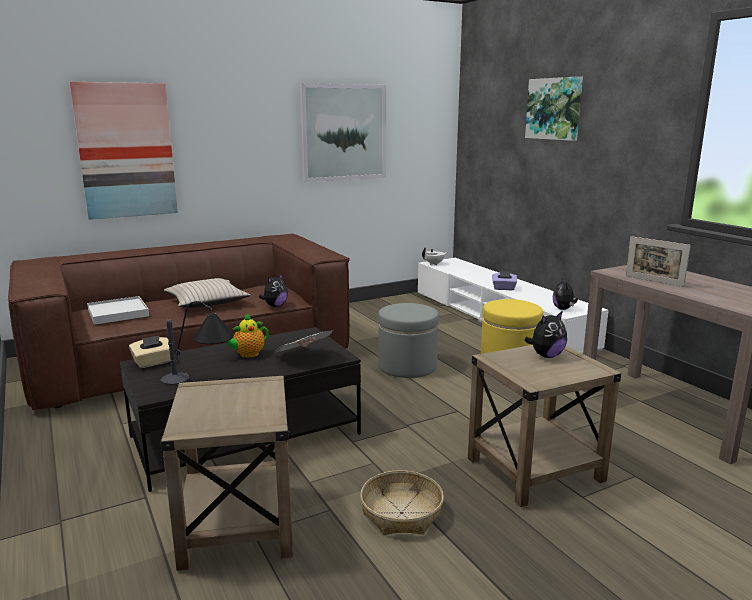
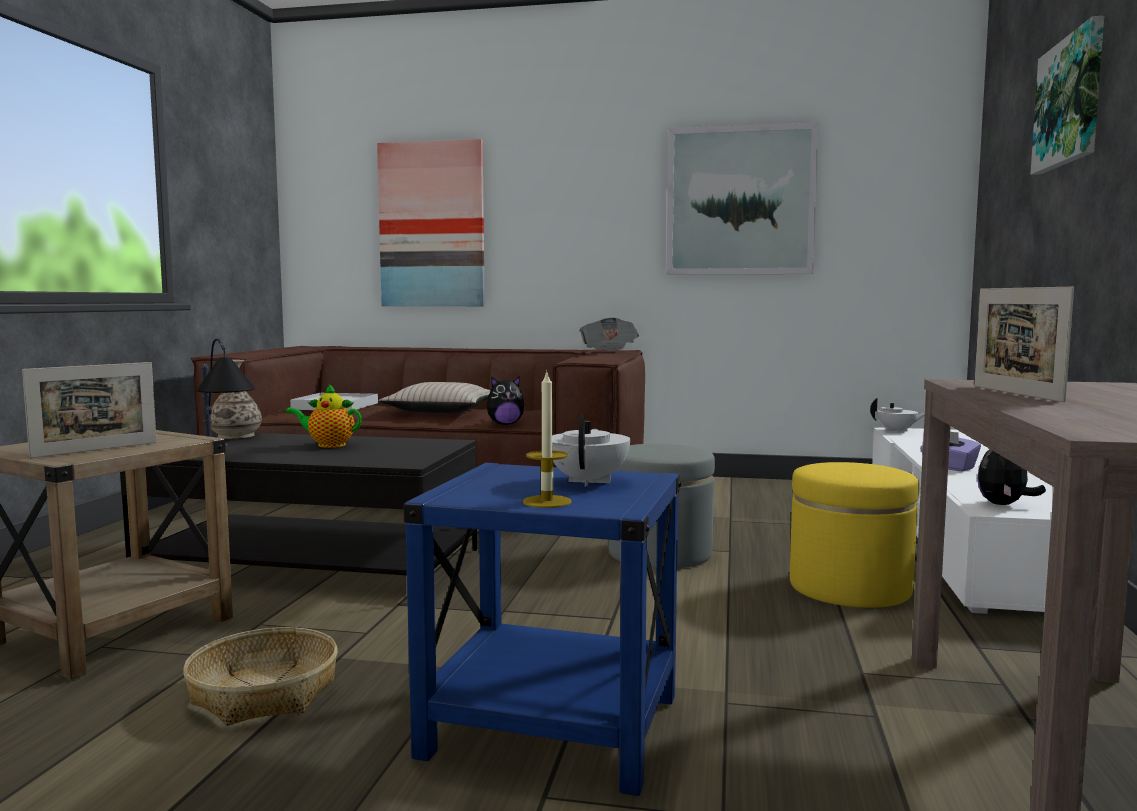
camera: 40 degrees right, 10 degrees down
beige tissue box [129,335,170,368] -> vase [211,360,262,439]
newspaper [274,330,333,353] -> newspaper moved to [579,318,639,351]
beige side table [468,345,621,507] -> blue side table [403,463,681,796]
plush toy [524,311,567,358] -> white teapot [552,415,630,487]
none -> picture frame [22,362,157,458]
none -> candle [523,370,572,508]

